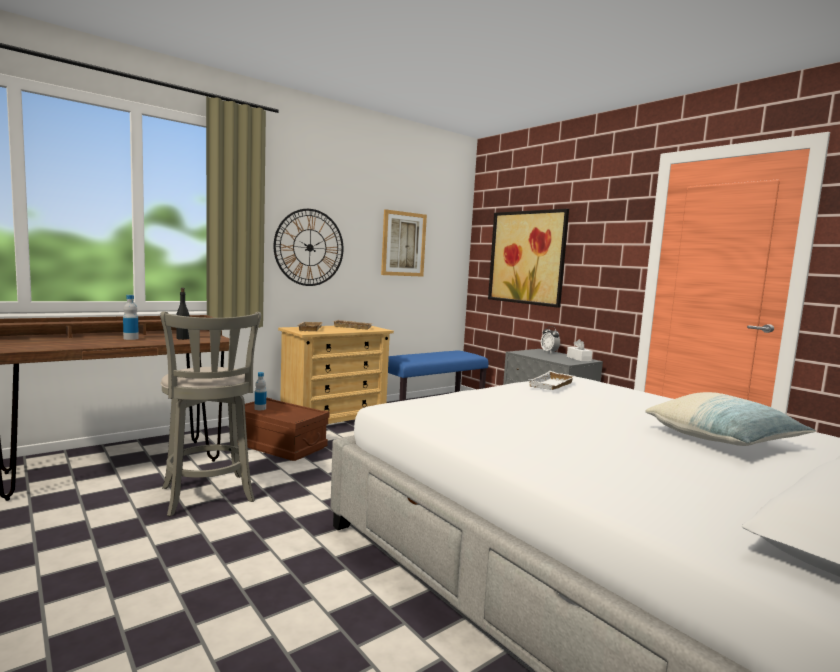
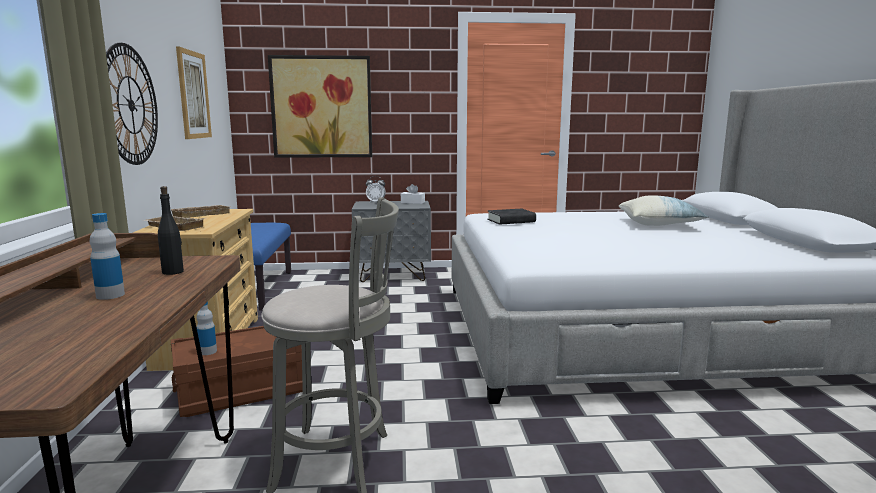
camera: 55 degrees left, 5 degrees up
white tray [529,371,576,390] -> black book [487,208,536,225]

